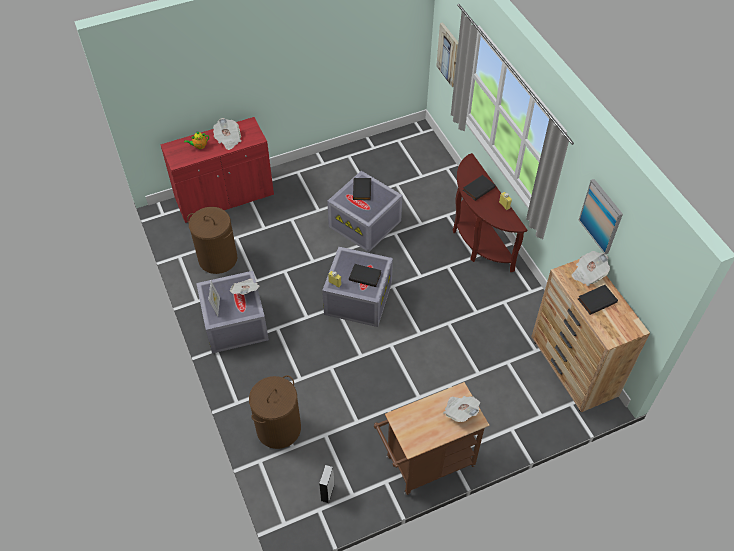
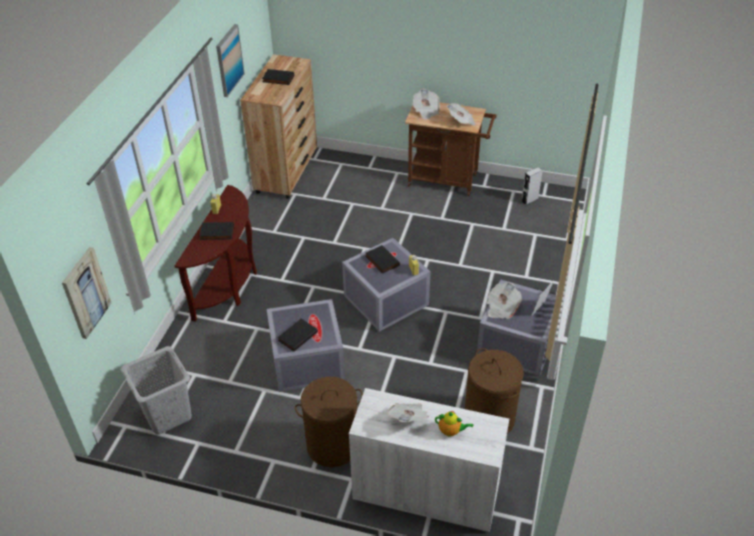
camera: 140 degrees left, 10 degrees down
red cabinet [160,117,274,223] -> white cabinet [349,388,509,533]
brown laundry basket [249,375,301,449] -> brown laundry basket moved to [295,377,363,467]
newspaper [571,251,610,286] -> newspaper moved to [447,103,476,126]
none -> grey laundry basket [121,346,192,434]

